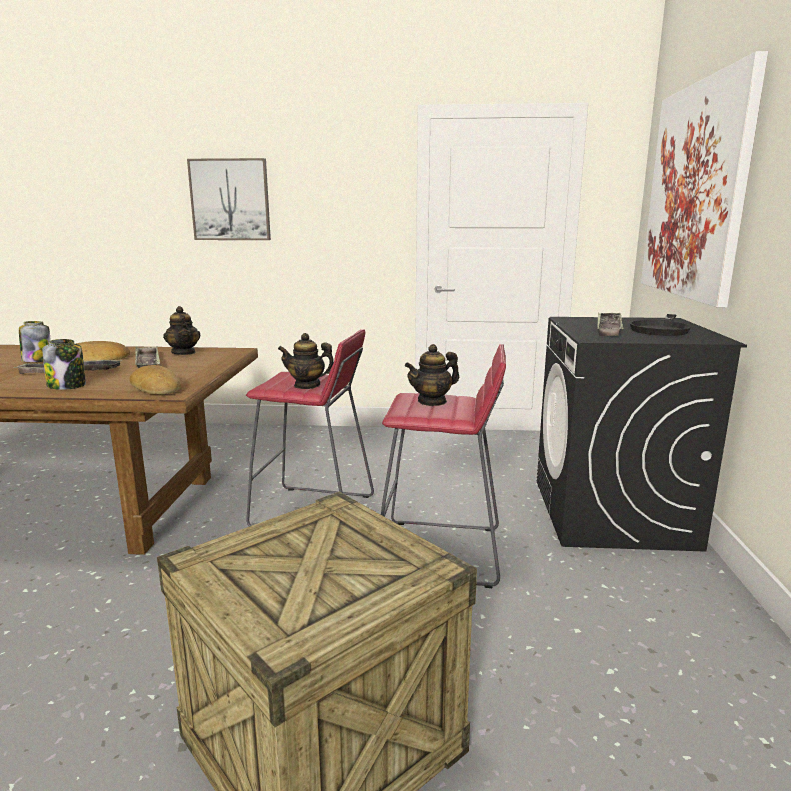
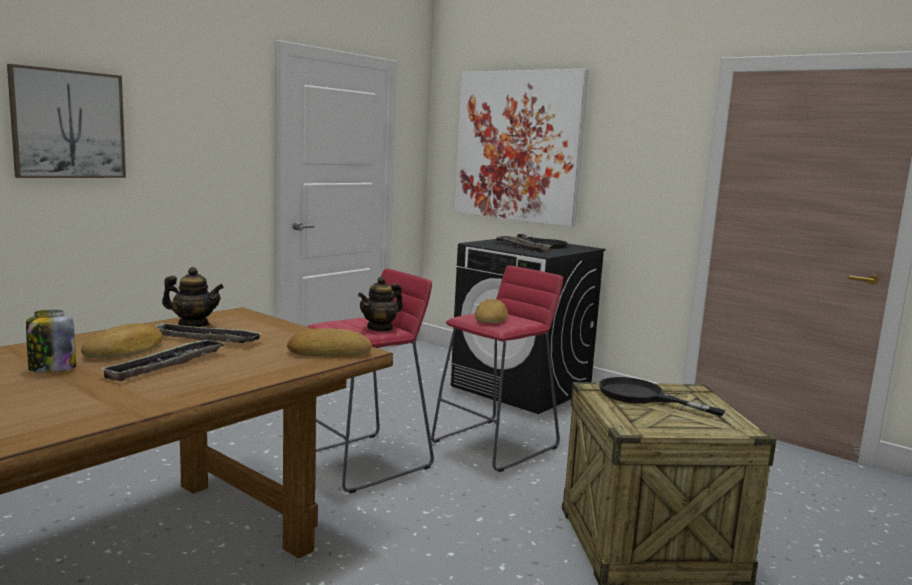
camera: 55 degrees left, 5 degrees down
jar [42,339,86,390] -> none
teapot [405,344,459,406] -> bread [475,299,508,323]
none -> black frying pan [599,377,726,416]

